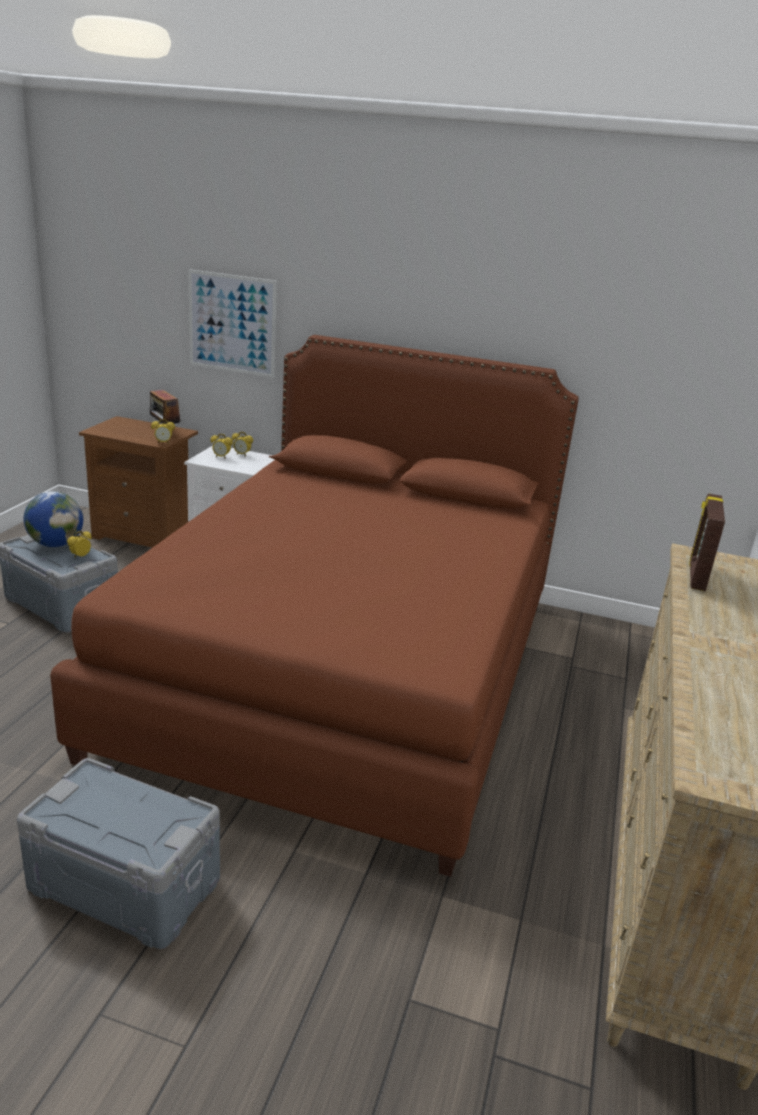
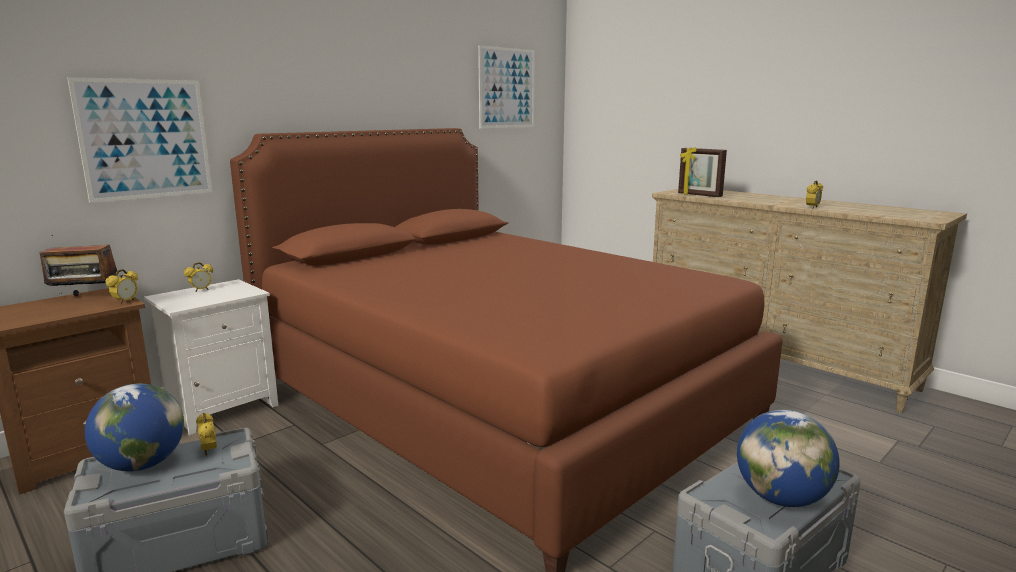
camera: 60 degrees left, 10 degrees down
alarm clock [211,434,233,459] -> alarm clock moved to [806,180,823,208]
none -> picture [478,45,535,128]
none -> globe [737,410,840,507]

